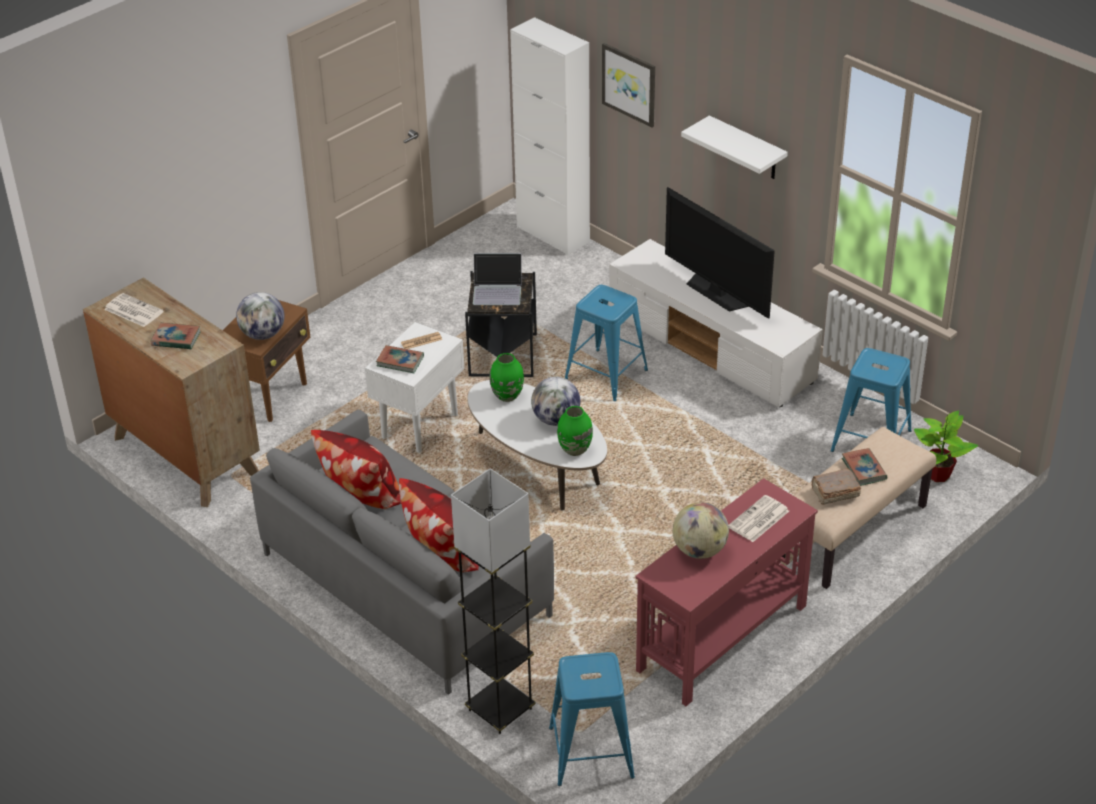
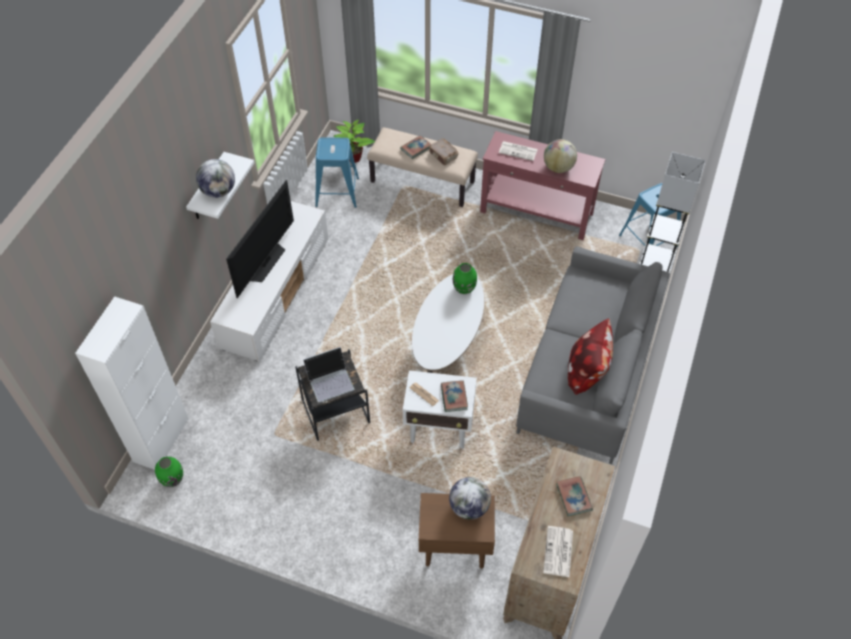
camera: 115 degrees left, 15 degrees up
pillow [399,478,479,573] -> none
laptop [473,253,522,305] -> laptop turned 90 degrees clockwise [303,347,354,402]
green vase [490,353,524,402] -> green vase moved to [155,457,183,487]
globe [531,377,580,426] -> globe moved to [196,159,235,198]
blue stool [565,285,648,401] -> none
picture [602,43,655,127] -> none

